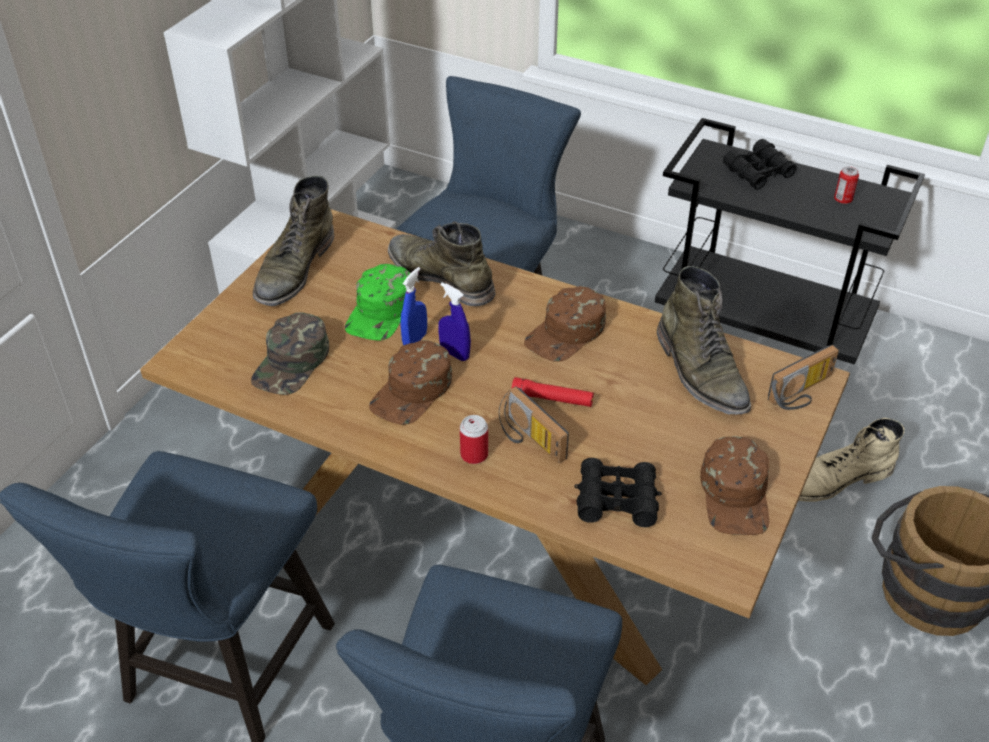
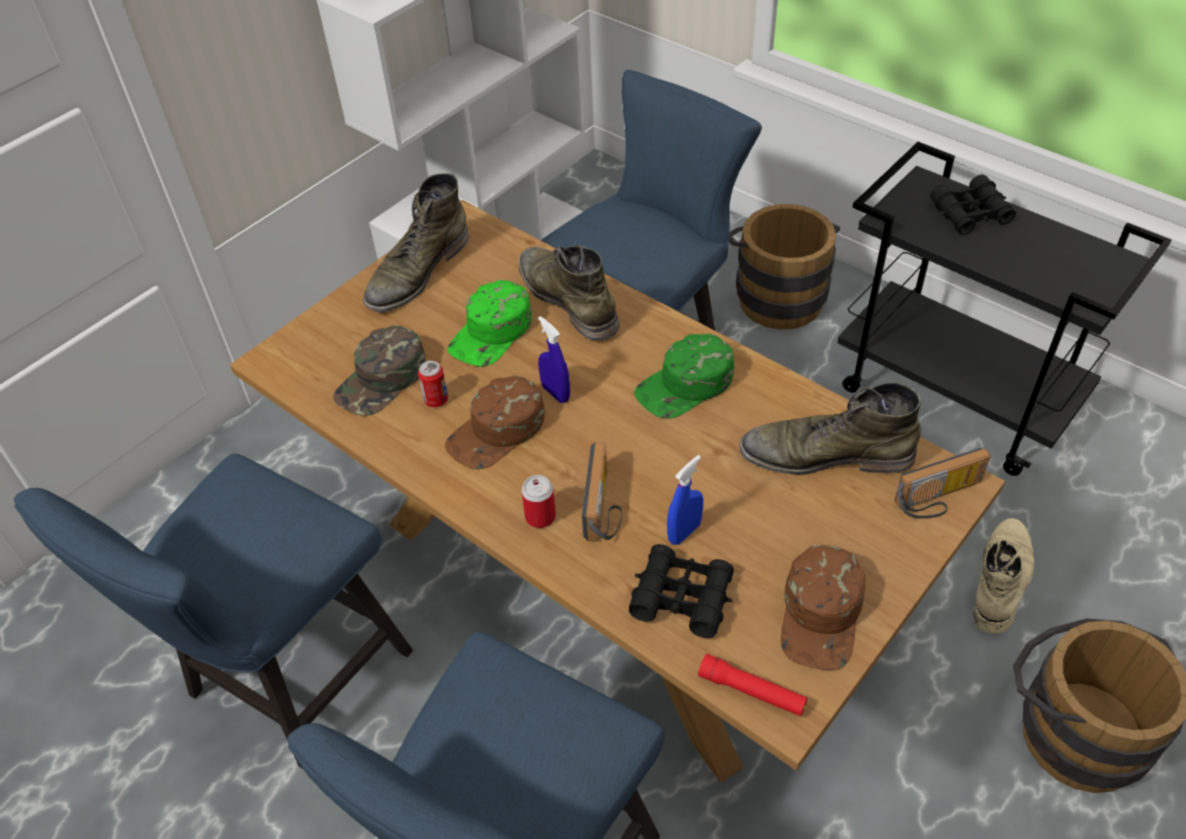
camera: 15 degrees right, 5 degrees up
blue spray bottle [400,267,427,345] -> blue spray bottle moved to [667,455,703,545]
radio [499,386,569,463] -> radio turned 150 degrees counterclockwise [582,442,622,542]
red flashlight [511,377,594,407] -> red flashlight moved to [698,654,808,716]
brown cap [524,286,606,362] -> green cap [634,334,734,419]
green boot [657,266,751,415] -> green boot turned 105 degrees clockwise [739,383,921,475]
beige boot [798,418,905,502] -> beige boot turned 120 degrees clockwise [973,518,1034,634]
can [834,166,859,204] -> can moved to [418,361,448,407]
none -> brown bucket [729,204,840,330]

